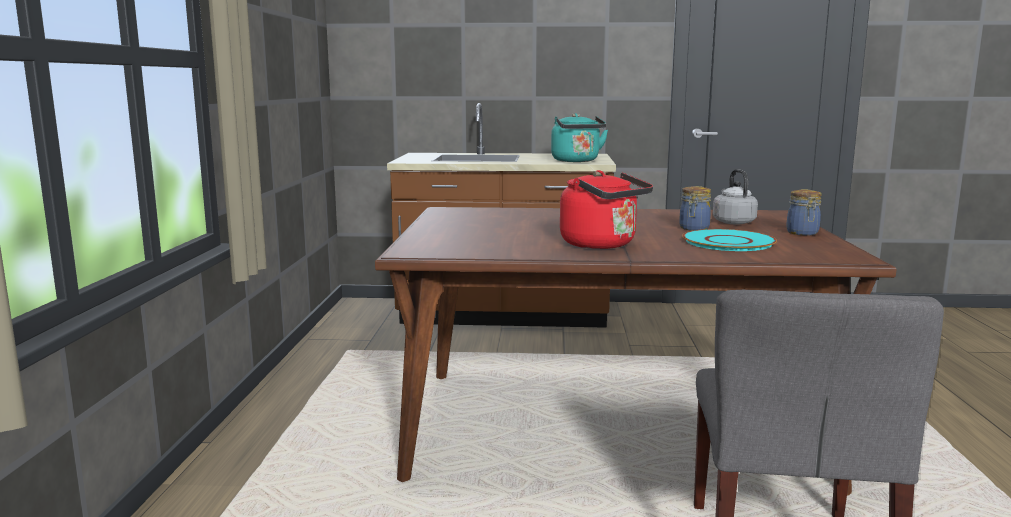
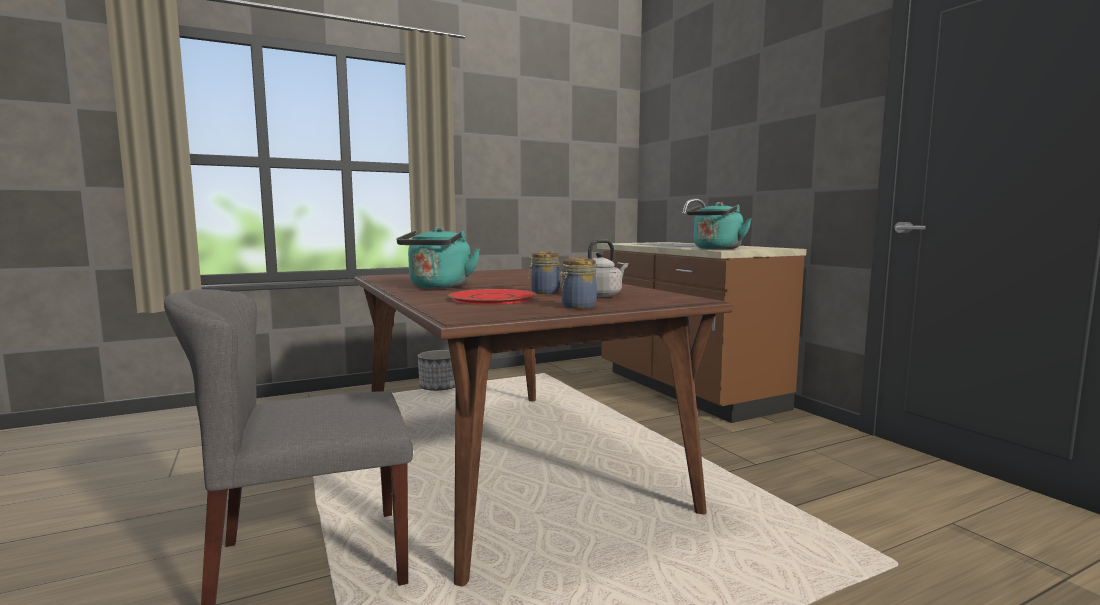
camera: 60 degrees right, 5 degrees down
red kettle [560,170,653,249] -> turquoise kettle [397,227,480,288]
turquoise plate [682,229,777,251] -> red plate [448,289,536,304]
none -> planter [418,350,456,391]

